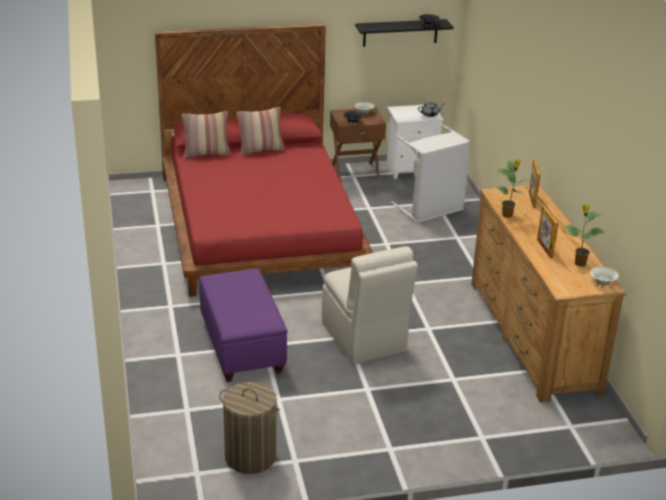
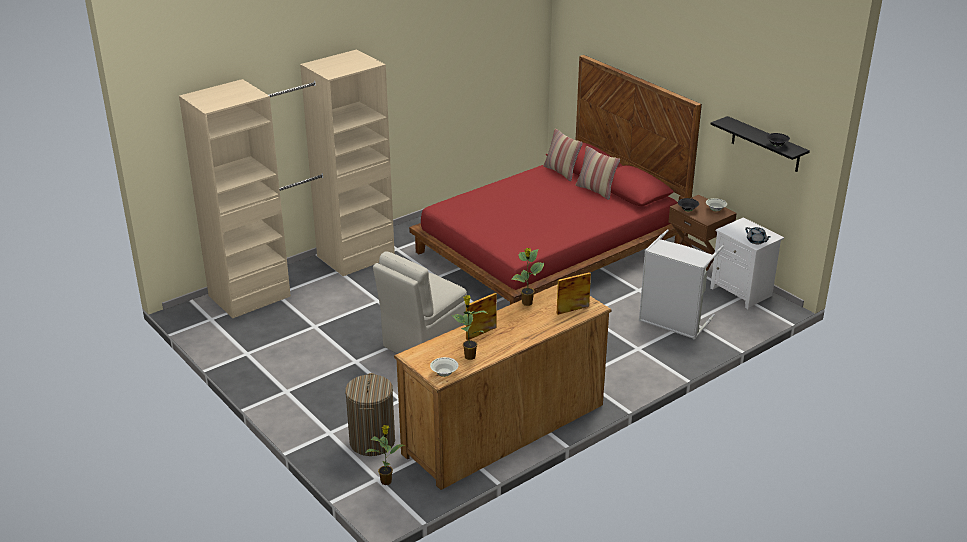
camera: 65 degrees right, 0 degrees up
purple ottoman [199,269,288,382] -> none
laundry basket [219,382,280,474] -> laundry basket moved to [345,373,395,456]
none -> beige wardrobe [179,49,395,318]
none -> potted plant [365,425,405,485]

